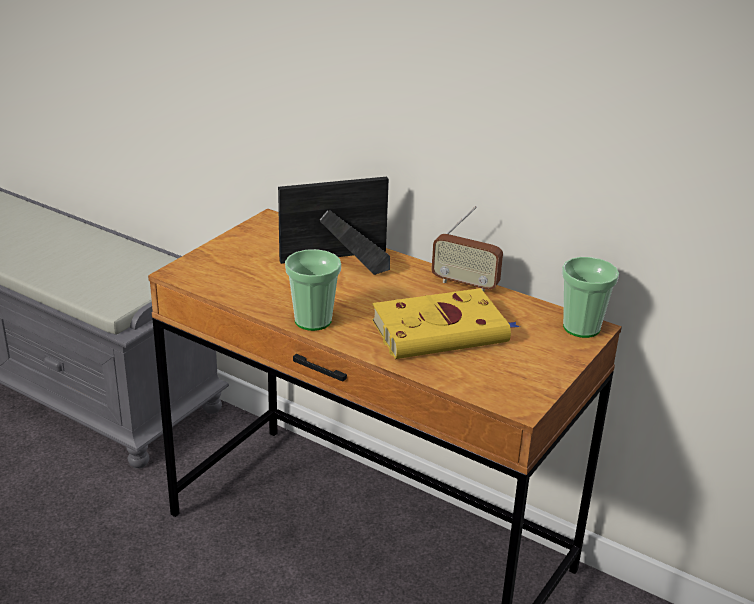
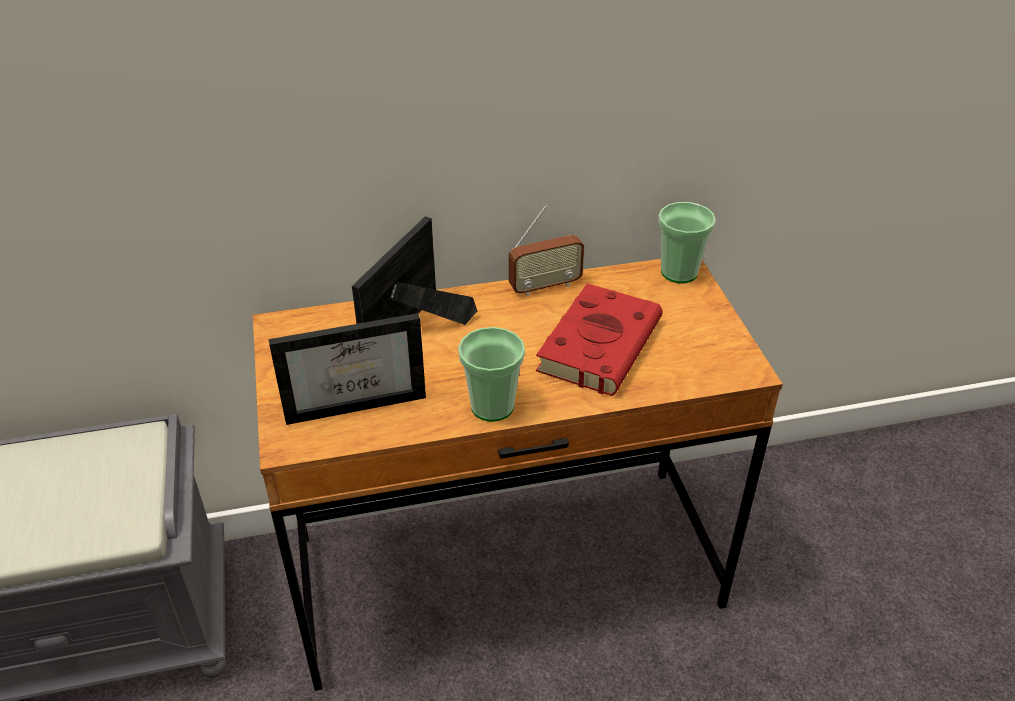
camera: 45 degrees left, 10 degrees up
yellow book [372,288,520,359] -> red book [536,283,662,396]
none -> picture frame [269,313,426,425]

